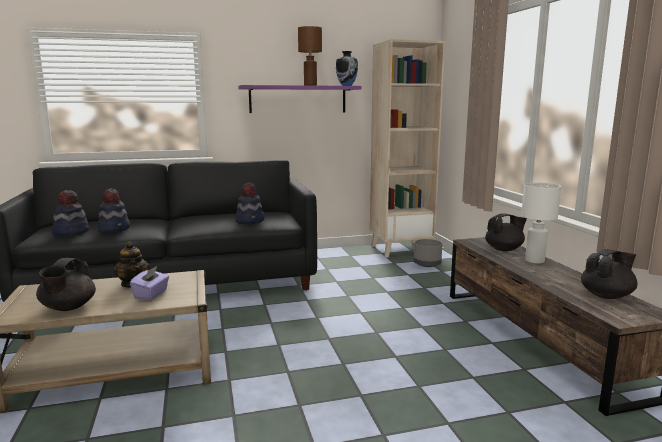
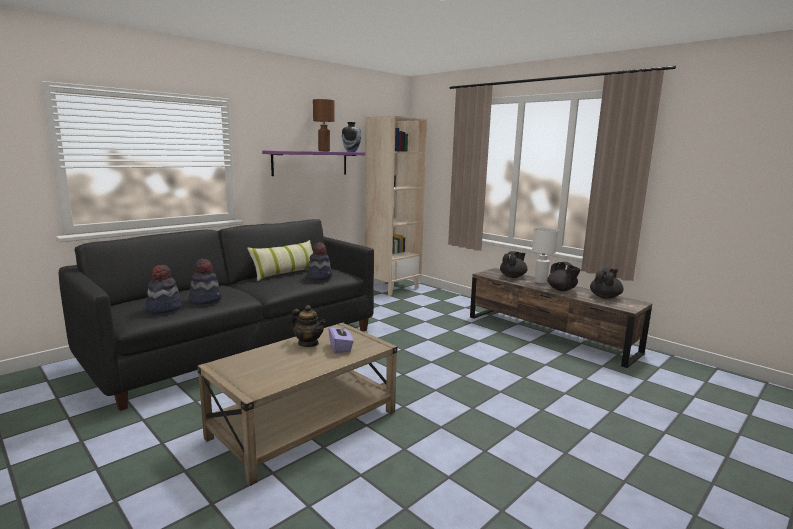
camera: 30 degrees left, 0 degrees up
black teapot [36,258,96,311] -> black teapot moved to [547,262,581,291]
grey planter [414,239,442,267] -> none
none -> pillow [247,240,313,281]

